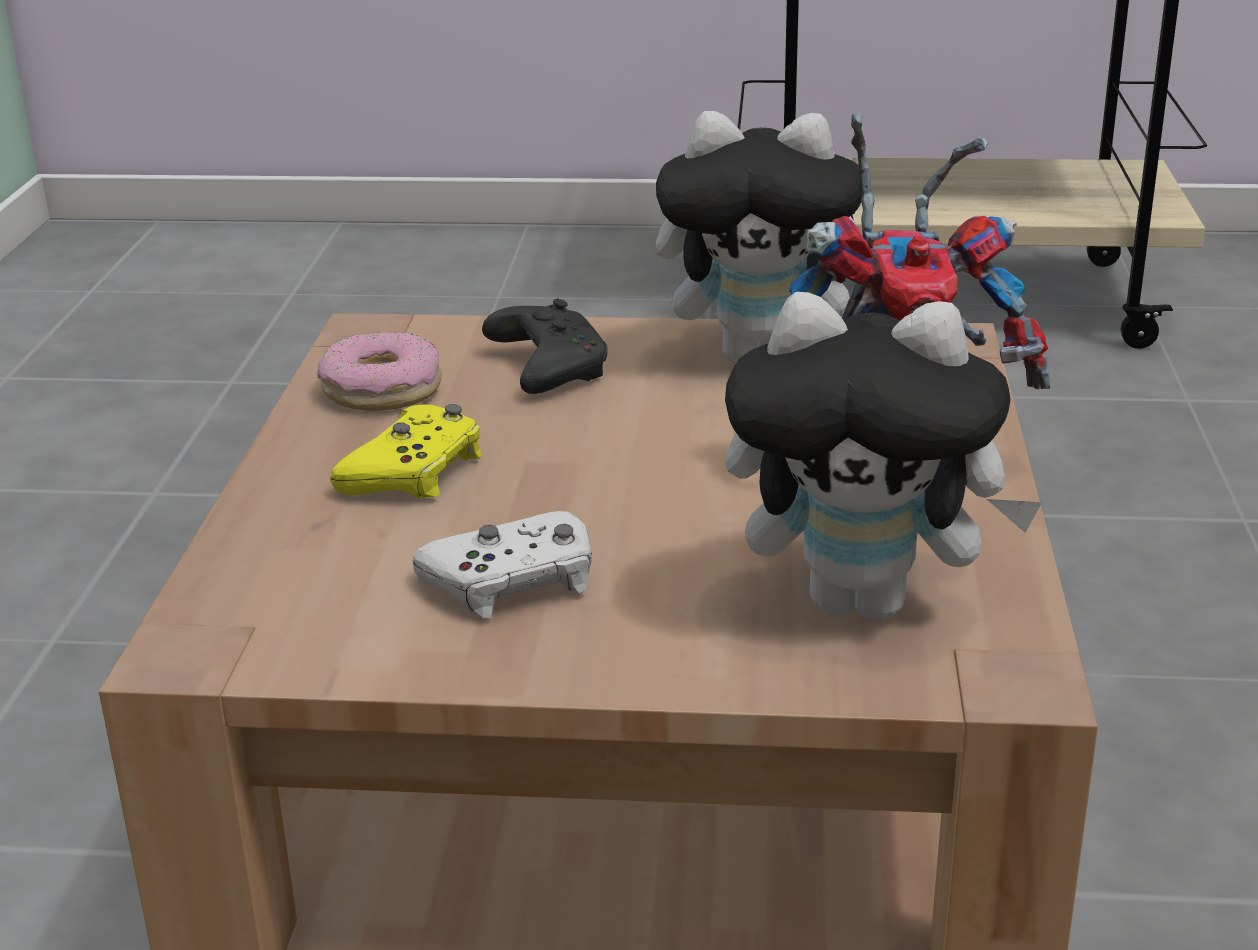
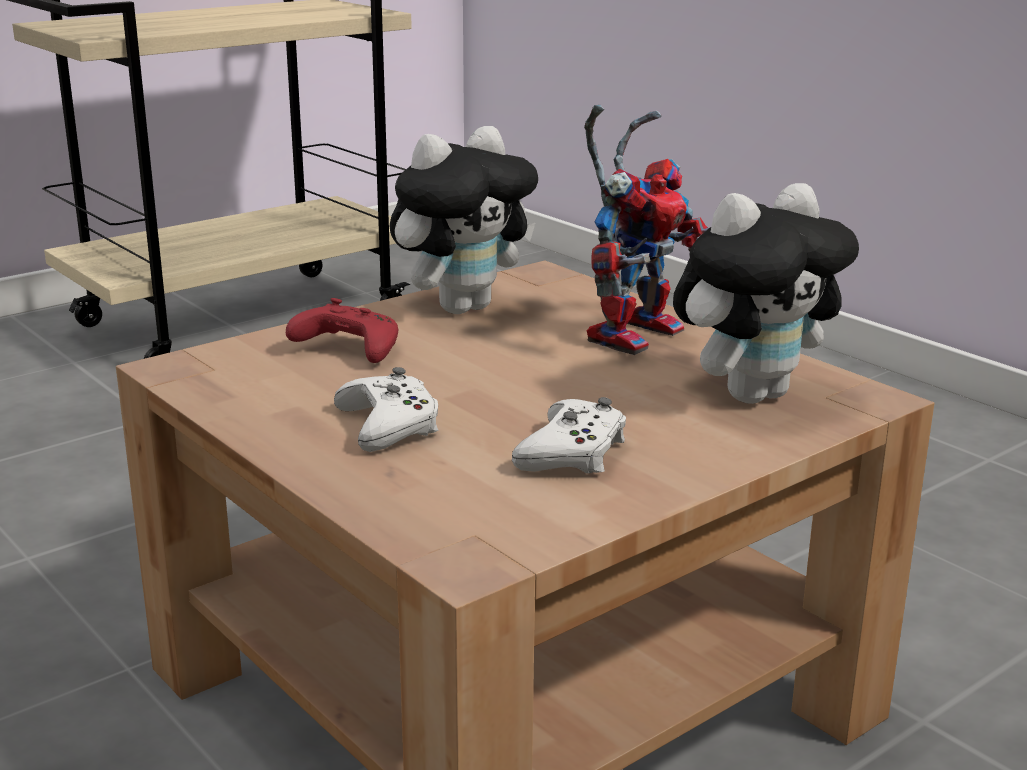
camera: 45 degrees left, 5 degrees down
donut [317,332,442,411] -> none
yellow game controller [330,404,482,498] -> white game controller [334,367,439,452]
black game controller [482,299,608,394] -> red game controller [286,298,398,363]

